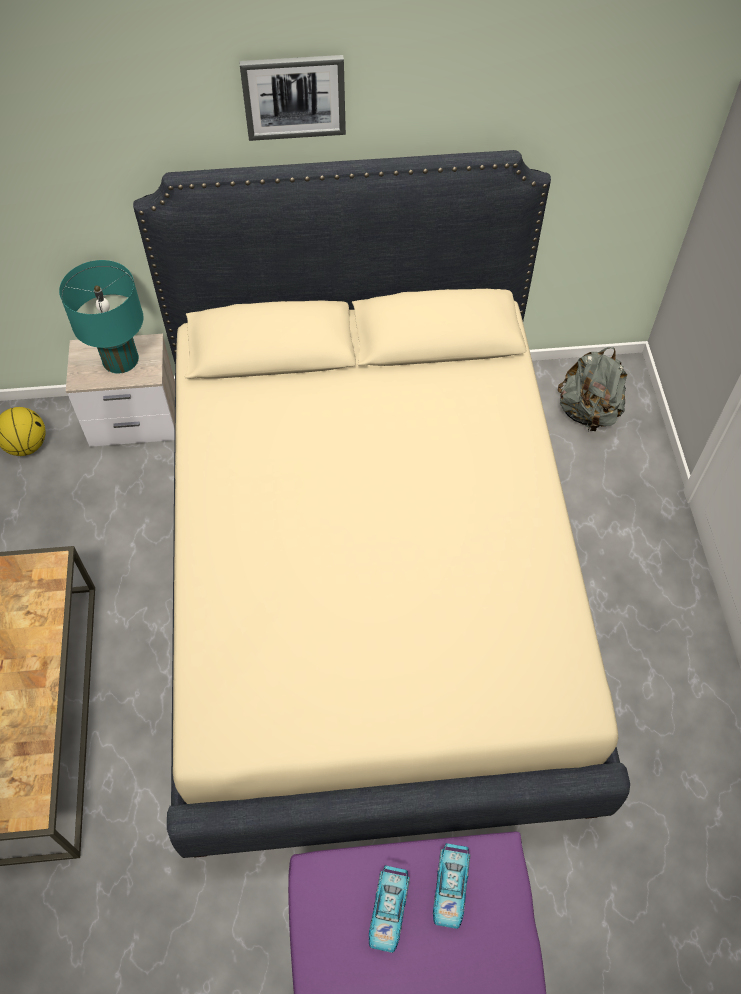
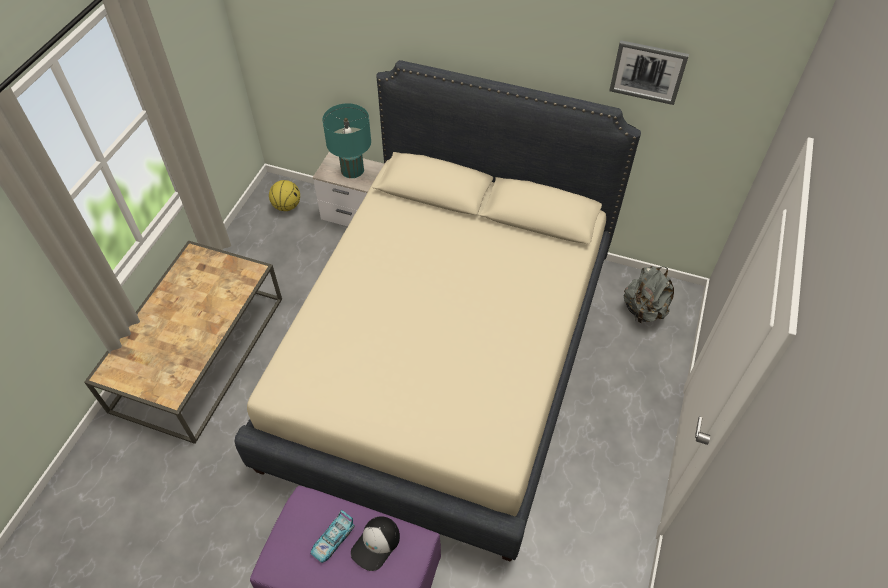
camera: 25 degrees right, 5 degrees down
picture [240,55,346,141] -> picture moved to [609,40,689,105]
toy car [433,843,470,929] -> cap [351,516,400,571]

